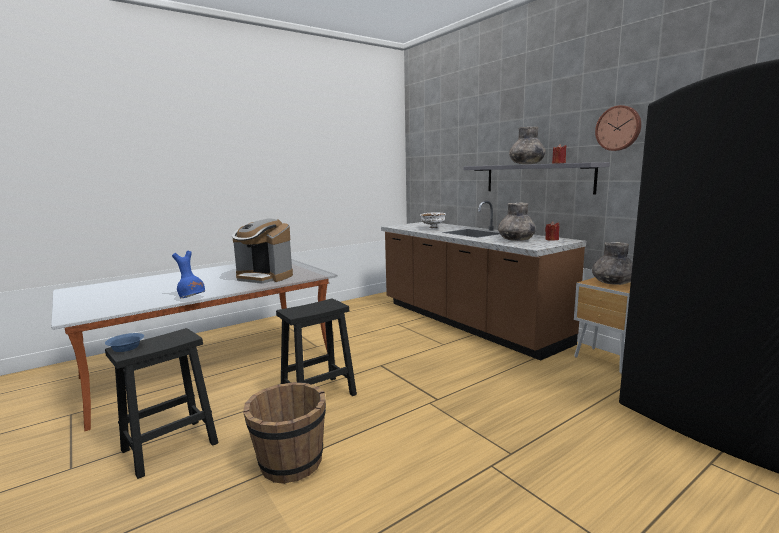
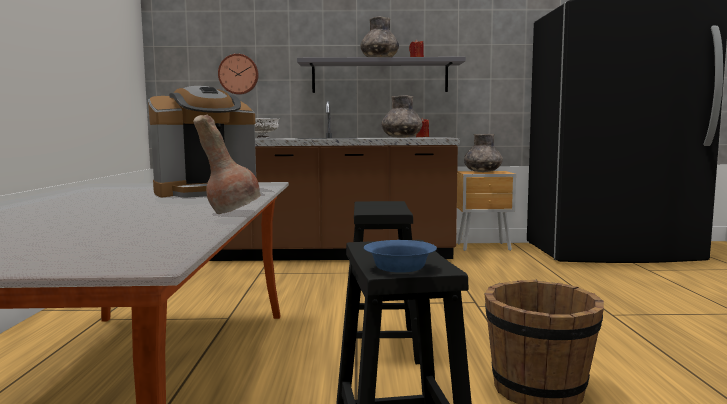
camera: 55 degrees left, 5 degrees down
blue vase [172,251,205,299] -> brown vase [193,115,261,214]
wall clock [595,105,641,151] -> wall clock moved to [218,54,259,95]

